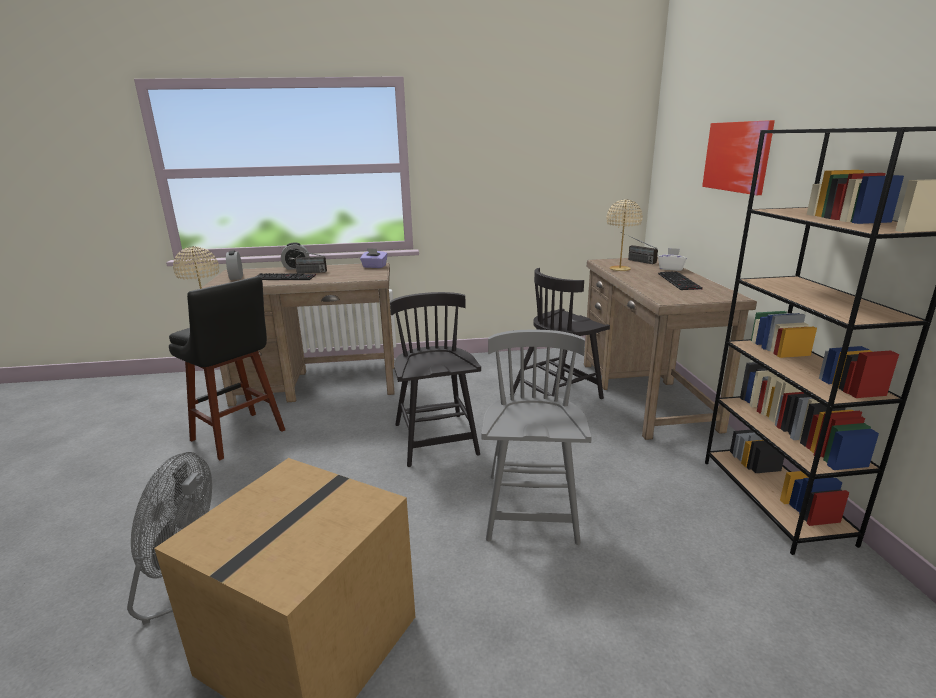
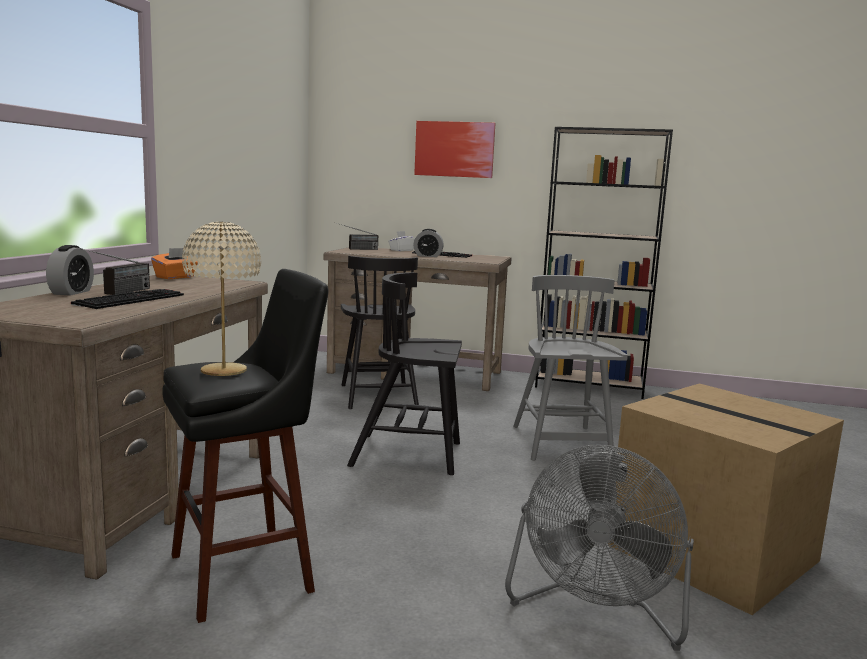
camera: 70 degrees left, 10 degrees down
alarm clock [226,250,243,280] -> alarm clock moved to [413,229,444,257]
purple tissue box [360,248,388,268] -> orange tissue box [151,248,198,279]
grey chair [481,330,592,545] -> grey chair turned 60 degrees clockwise [513,275,628,461]
beige table lamp [606,199,643,271] -> none

